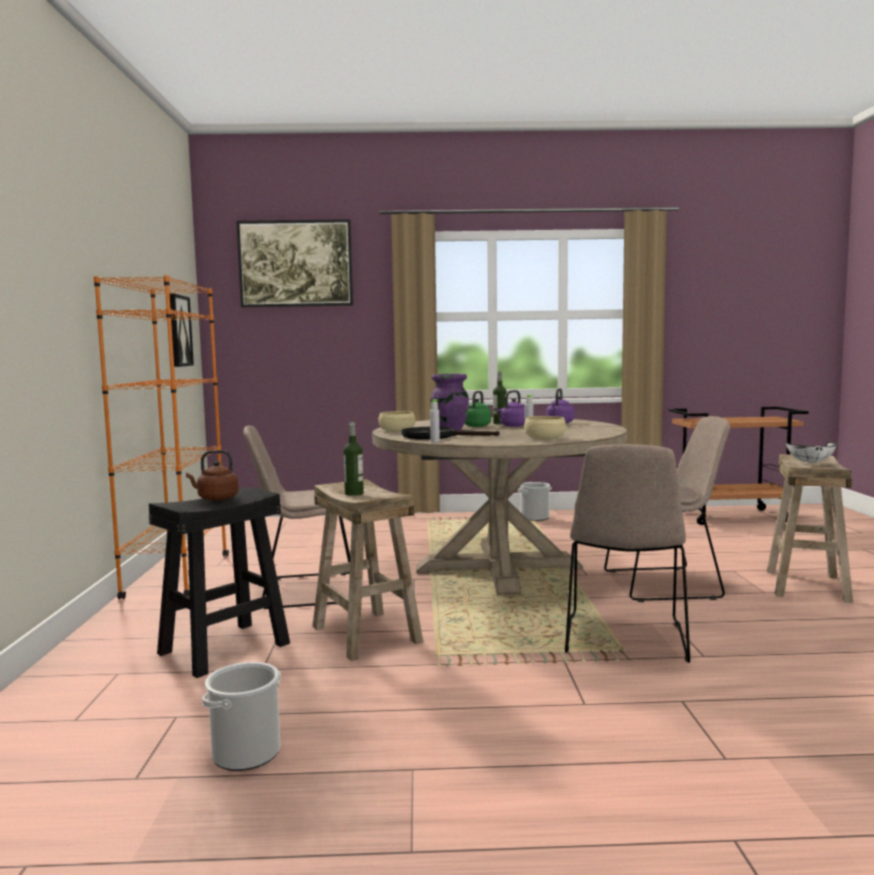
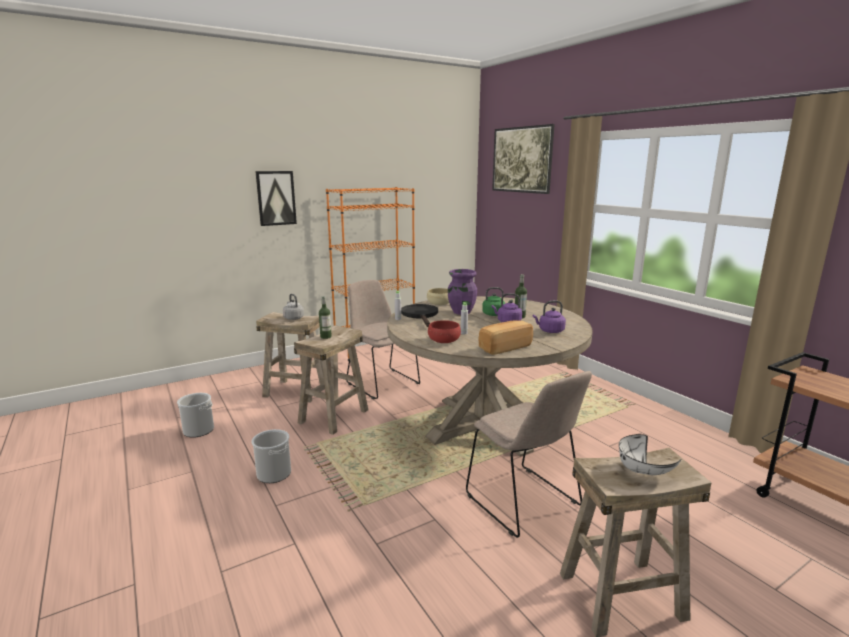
camera: 60 degrees right, 10 degrees up
black stool [149,487,290,678] -> beige stool [256,312,324,403]
picture [170,294,194,367] -> picture moved to [255,171,297,226]
brown kettle [186,450,238,501] -> grey kettle [283,294,304,320]
bucket [518,482,552,521] -> bucket moved to [251,429,291,483]
beige bowl [524,416,566,440] -> red bowl [428,320,461,343]
beige chair [565,444,690,663] -> none
none -> bread [479,320,533,355]

